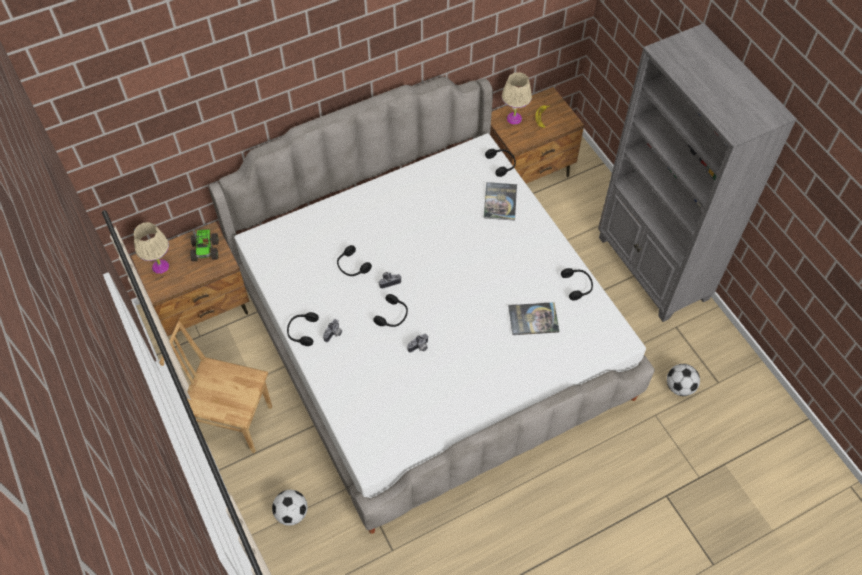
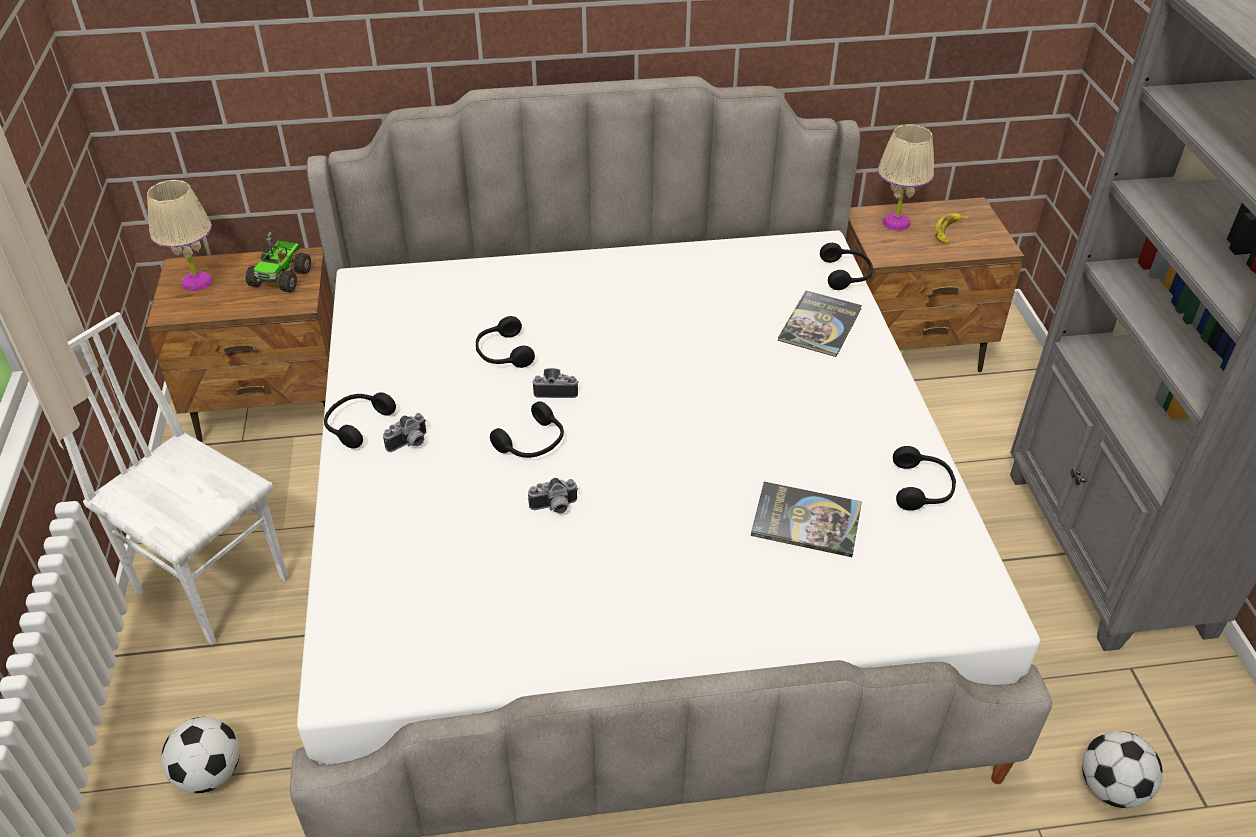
camera: 20 degrees right, 15 degrees down
brown chair [159,321,272,453] -> white chair [63,312,289,645]

